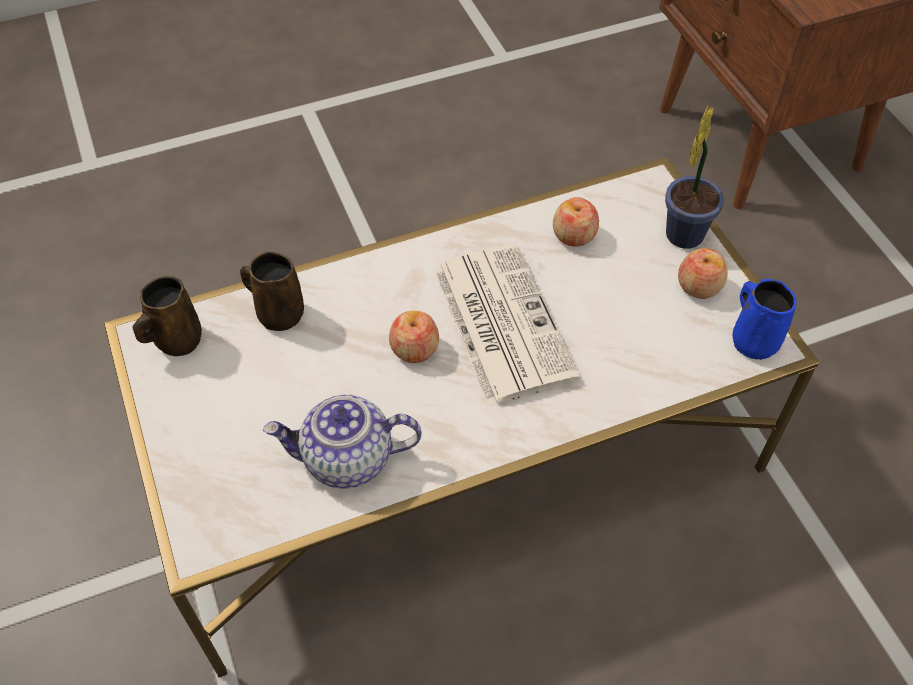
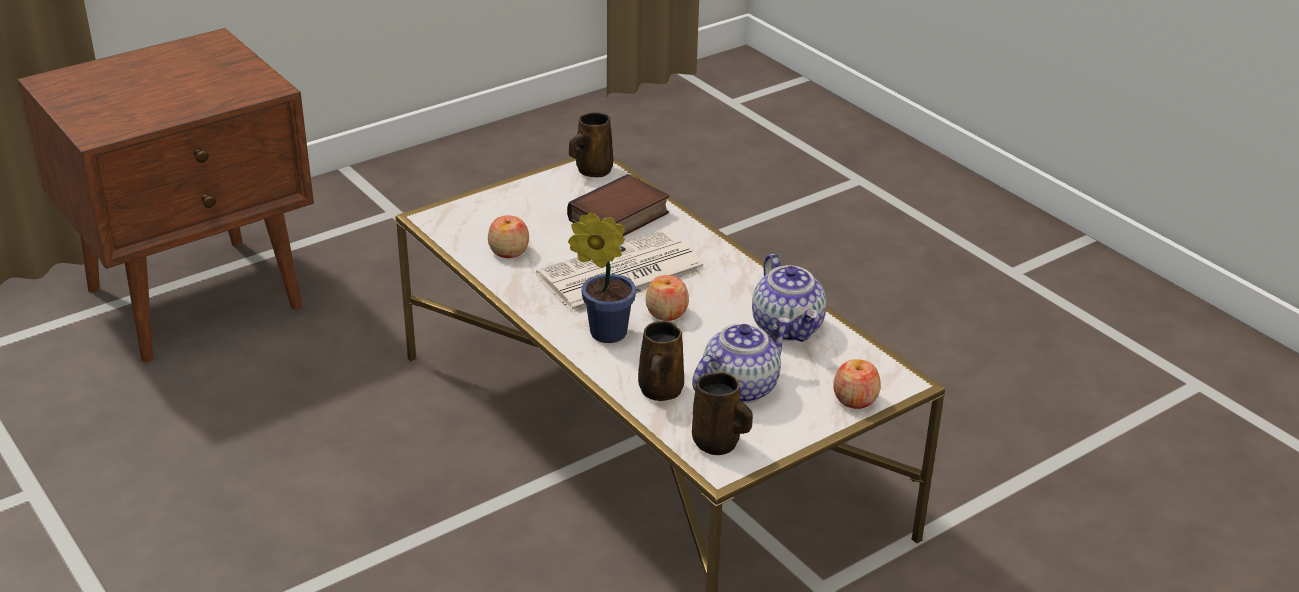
camera: 105 degrees left, 20 degrees down
potted plant [665,106,724,249] -> potted plant moved to [568,212,636,343]
apple [678,248,728,299] -> apple moved to [833,359,881,409]
blue mug [733,279,797,360] -> brown mug [569,112,613,177]
none -> book [567,174,669,236]
none -> teapot [692,317,791,404]

